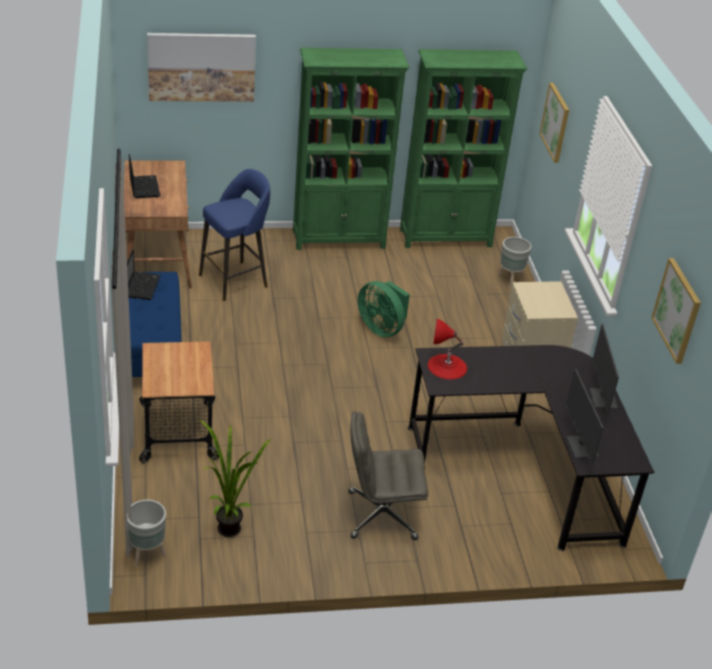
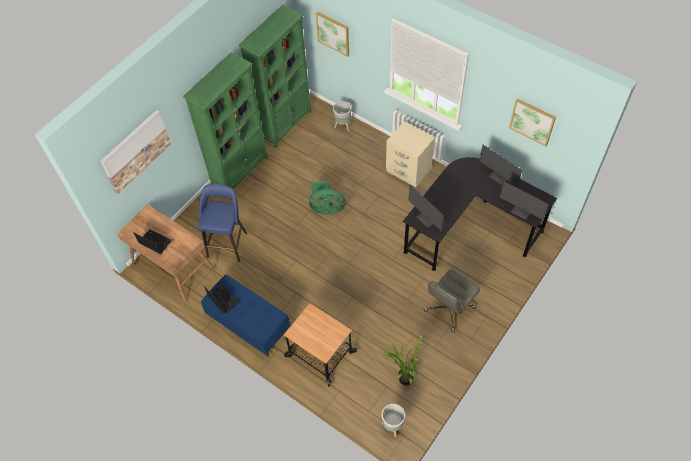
camera: 40 degrees left, 20 degrees up
red table lamp [428,319,467,380] -> monitor [408,185,444,231]

